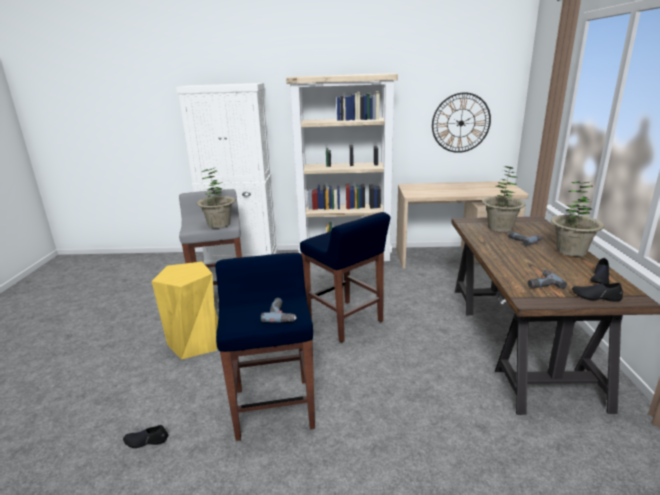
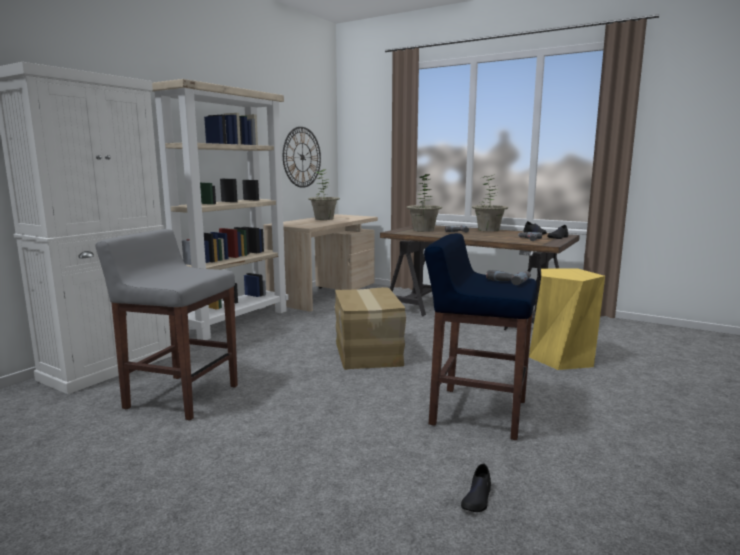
camera: 60 degrees left, 10 degrees down
yellow stool [152,262,218,360] -> yellow stool moved to [529,268,605,370]
potted plant [197,167,235,228] -> potted plant moved to [308,169,340,220]
blue stool [300,212,390,343] -> cardboard box [335,287,406,370]

